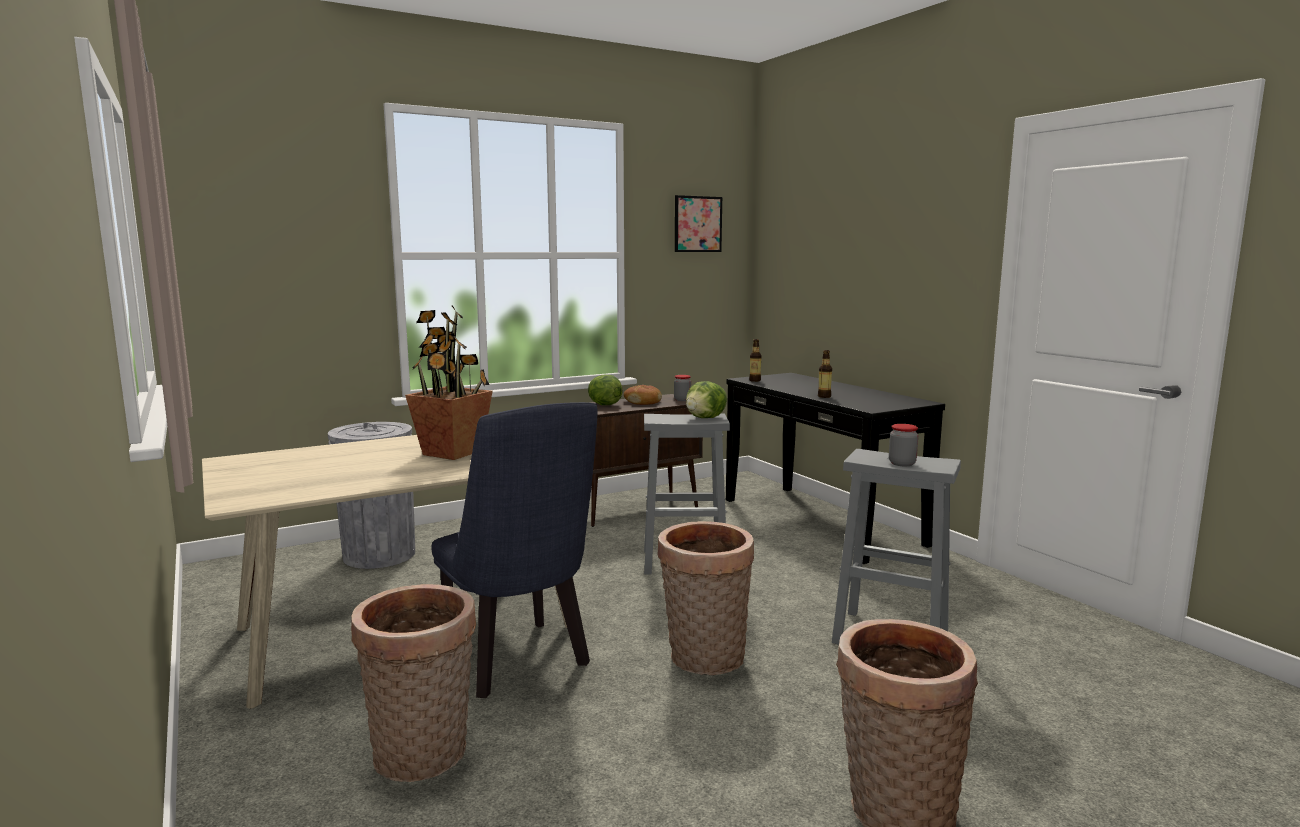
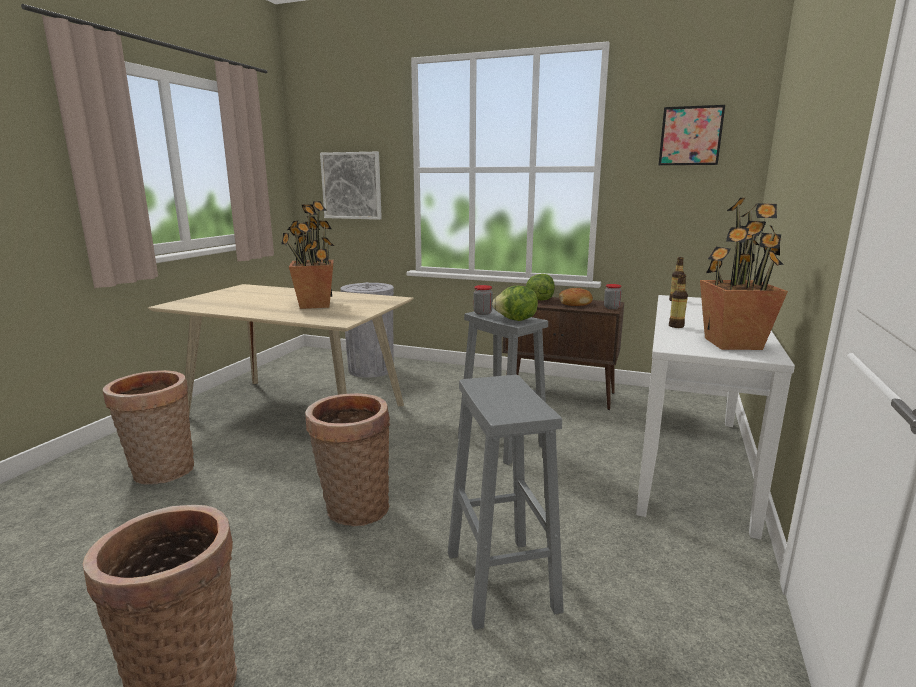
camera: 50 degrees right, 5 degrees up
blue chair [431,402,597,698] -> none
black console table [726,373,945,564] -> white console table [636,295,795,539]
jar [889,424,918,466] -> jar moved to [473,285,493,315]
none -> picture [320,152,382,220]
none -> potted plant [700,198,788,350]

